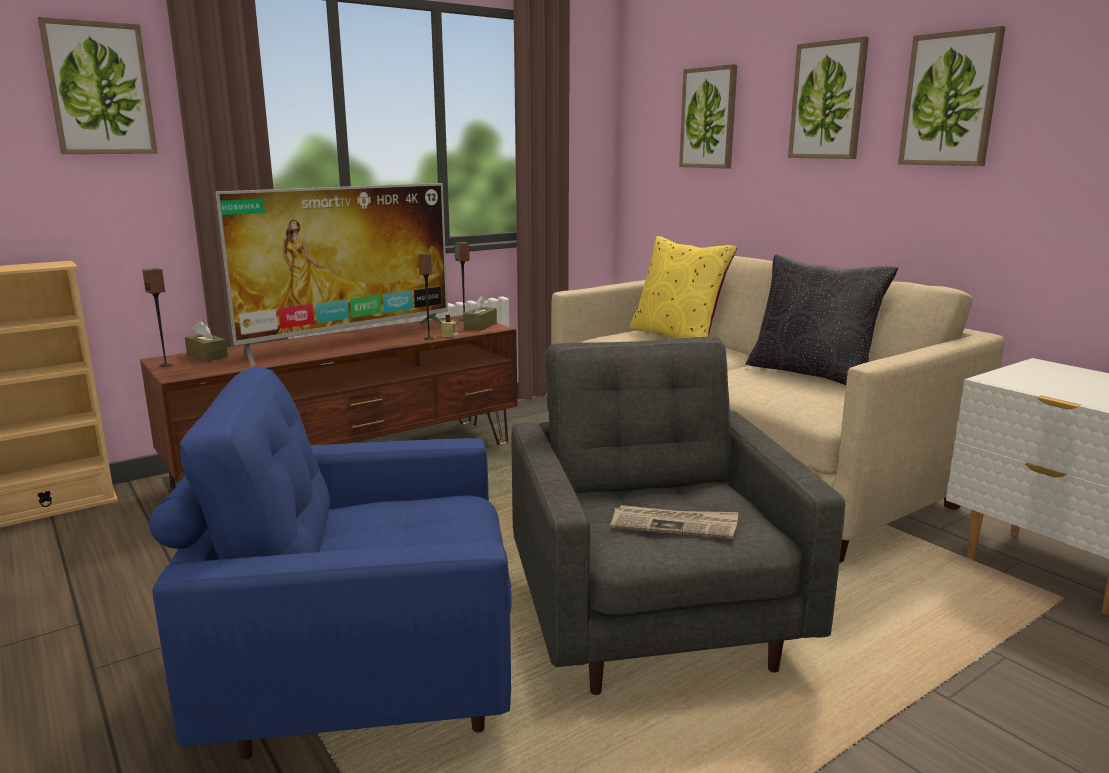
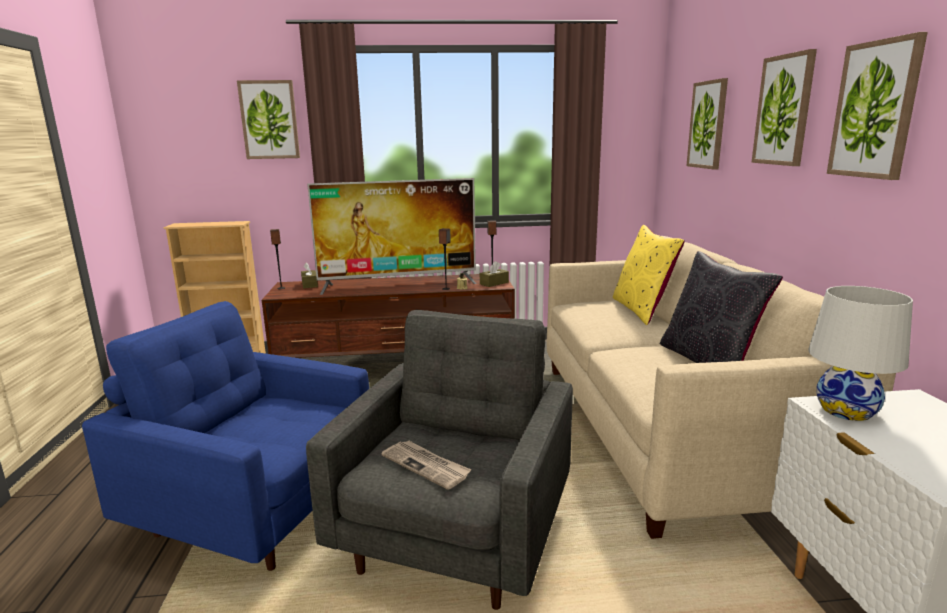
camera: 30 degrees right, 0 degrees up
none -> white table lamp [808,286,913,421]

